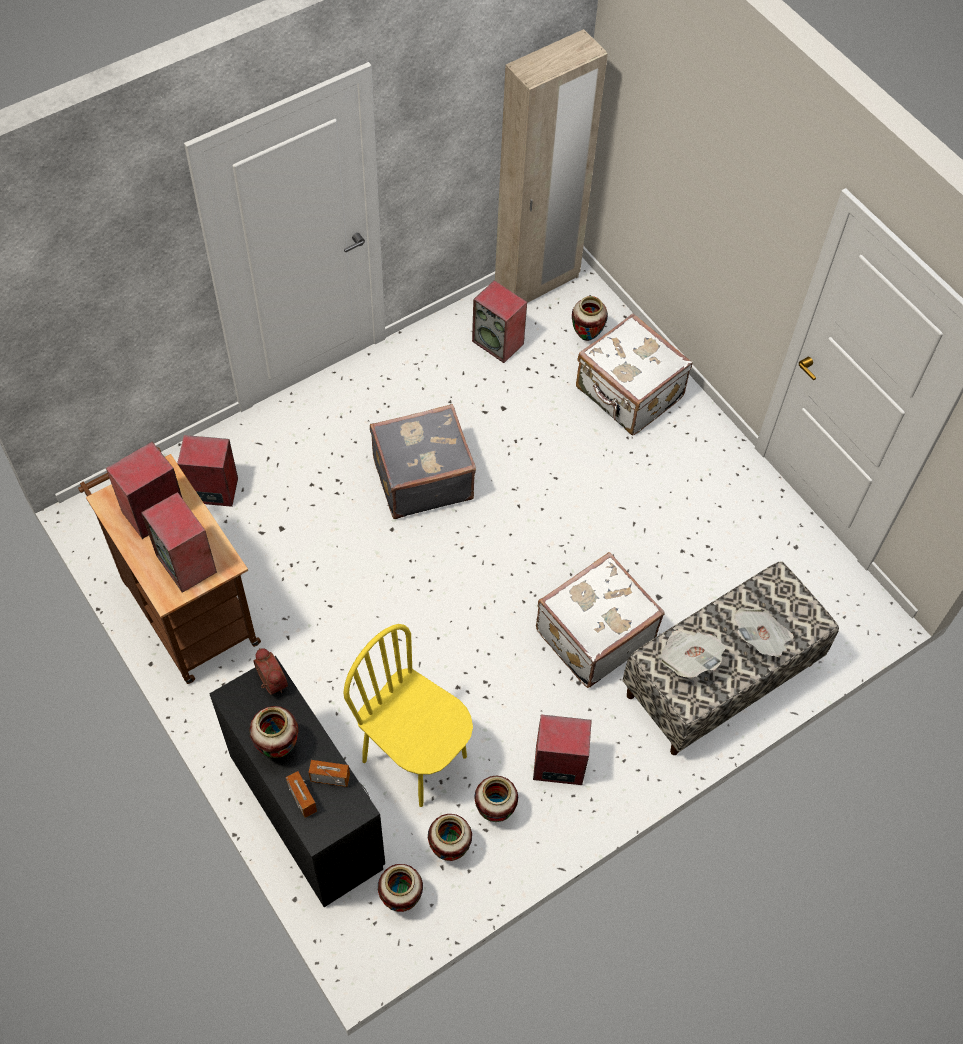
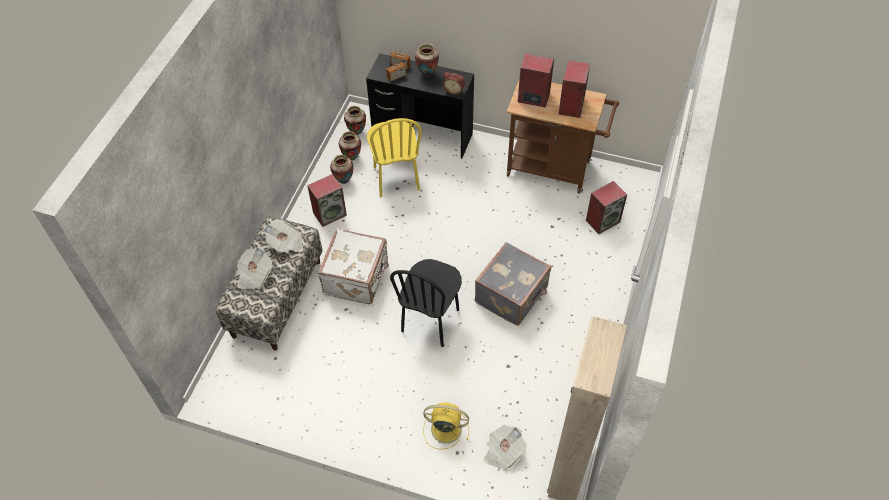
camera: 145 degrees right, 5 degrees down
yellow chair [343,624,473,807] -> yellow chair turned 75 degrees clockwise [367,118,422,197]
speaker [472,280,527,363] -> none
vase [572,296,608,341] -> newspaper [484,425,526,471]
white suitcase [576,313,692,436] -> yellow fan [423,403,469,449]
none -> black chair [390,259,462,347]

